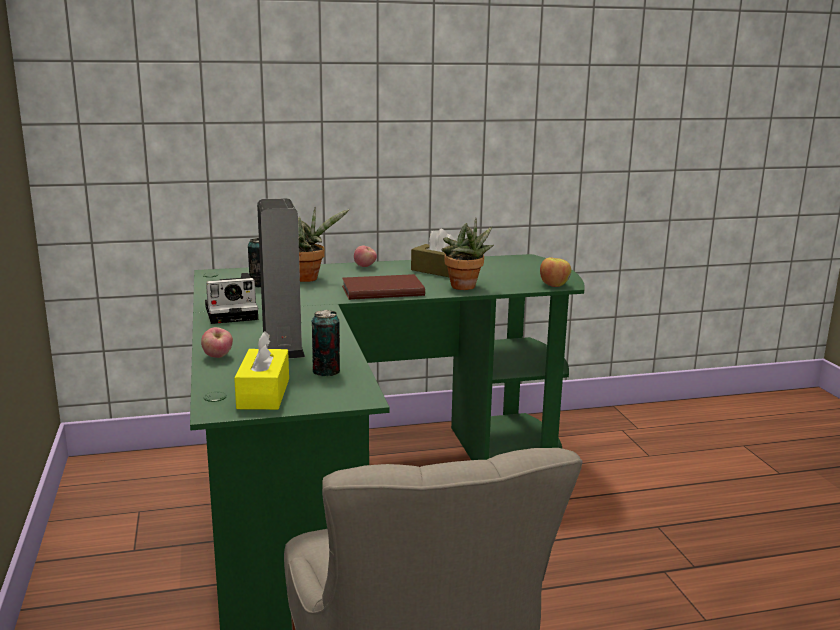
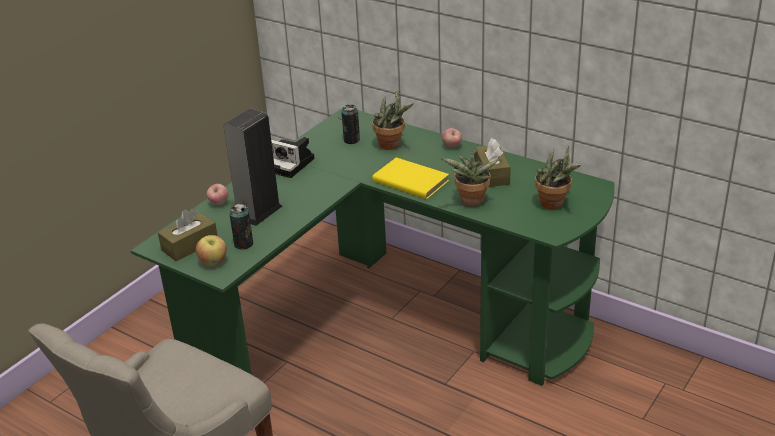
camera: 50 degrees right, 15 degrees up
yellow tissue box [234,331,289,410] -> brown tissue box [158,209,217,261]
brown book [342,274,425,300] -> yellow book [372,157,449,199]
apple [540,257,571,287] -> apple moved to [196,235,227,266]
none -> potted plant [535,145,581,209]

